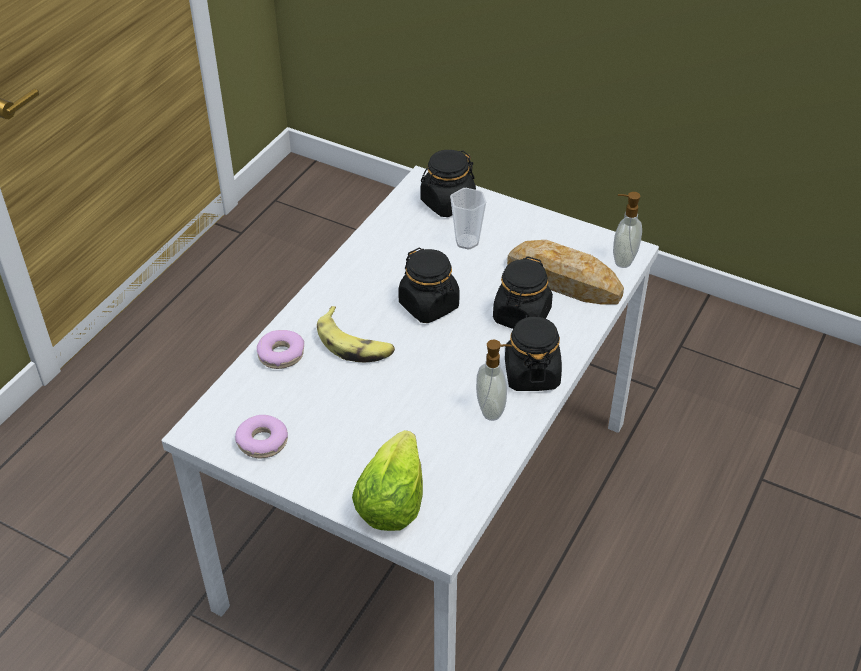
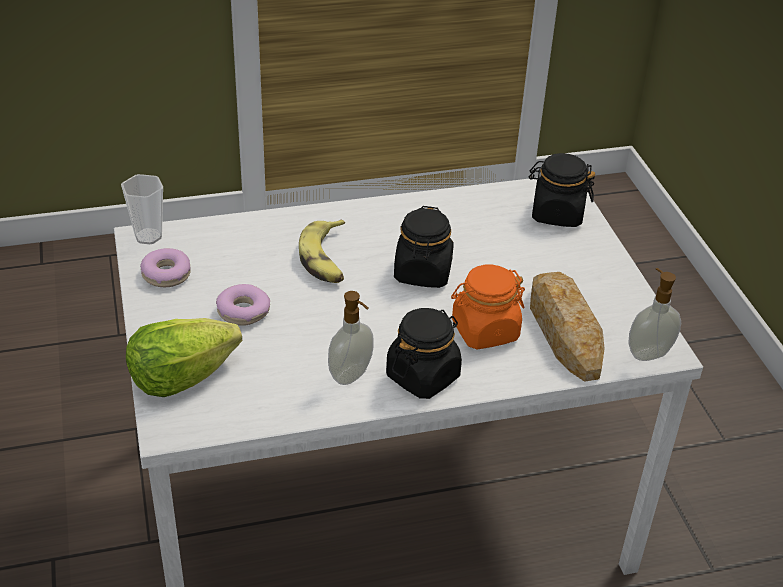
camera: 45 degrees right, 5 degrees down
donut [257,330,304,369] -> donut moved to [216,284,270,326]
cup [450,188,486,249] -> cup moved to [121,174,163,244]
black jar [493,256,553,329] -> orange jar [451,265,525,349]

